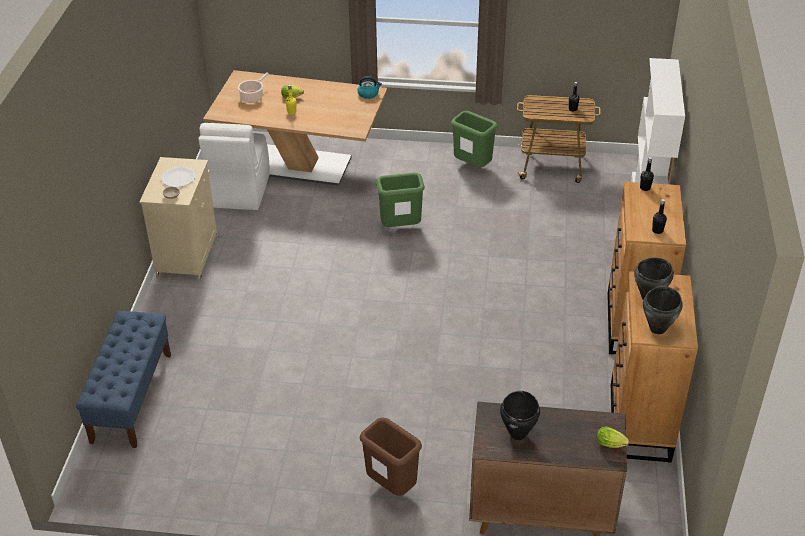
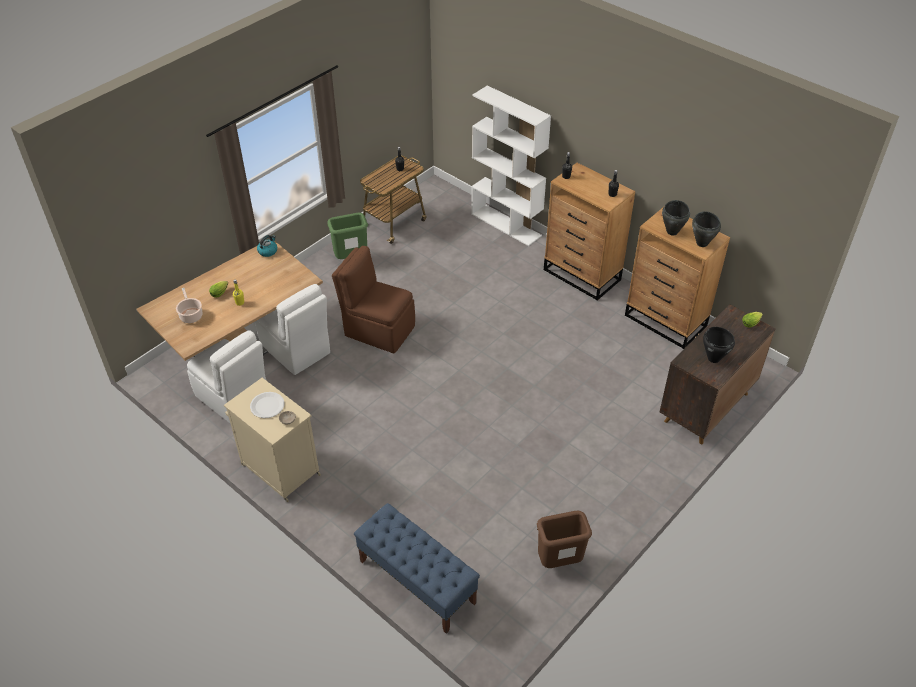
camera: 55 degrees left, 5 degrees up
brown trash can [360,417,422,496] -> brown trash can moved to [537,511,592,568]
green trash can [376,173,425,227] -> brown chair [332,246,415,353]
none -> white chair [255,284,330,375]

